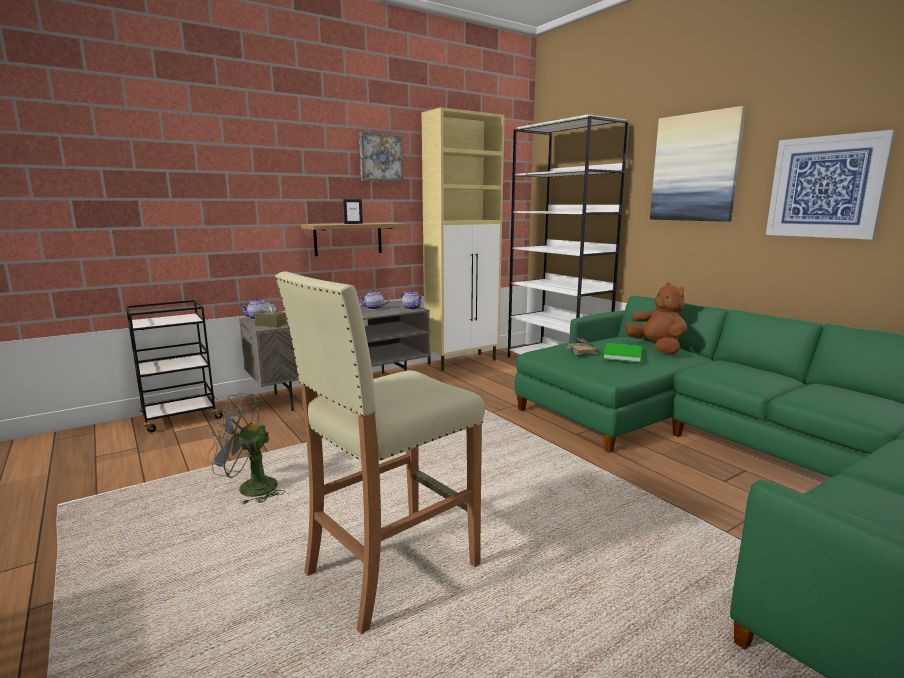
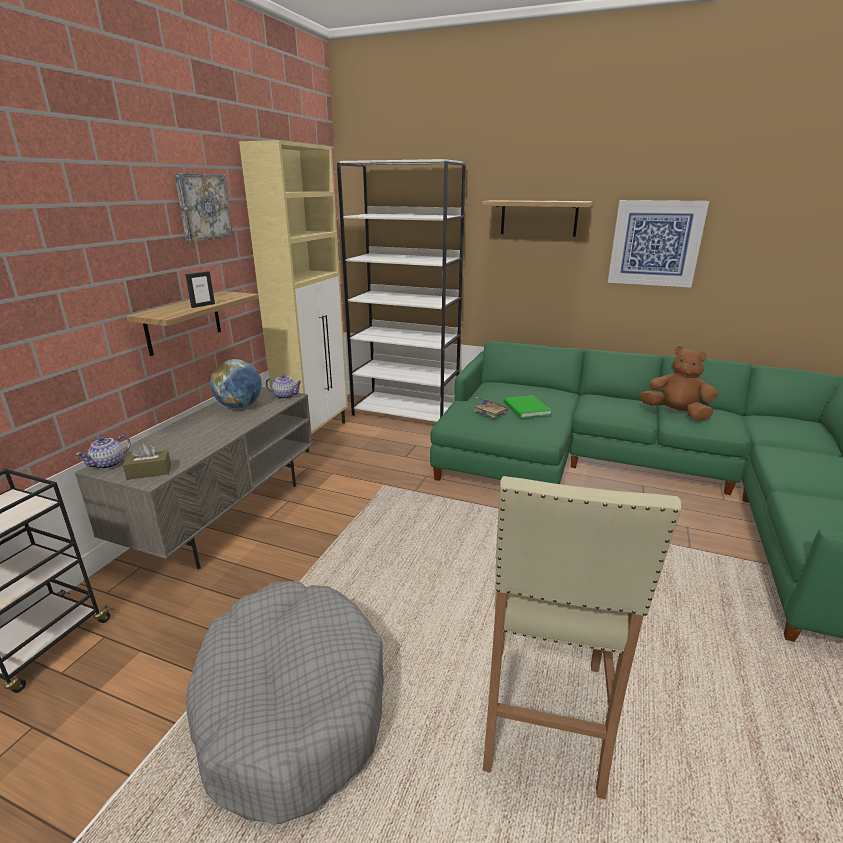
camera: 35 degrees left, 10 degrees up
grey fan [207,393,285,504] -> grey dog bed [186,581,384,825]
teapot [357,289,390,310] -> globe [210,359,262,408]
brown plush toy [625,283,687,354] -> brown plush toy moved to [640,346,718,420]
picture [650,106,746,222] -> shelf [482,200,593,237]

